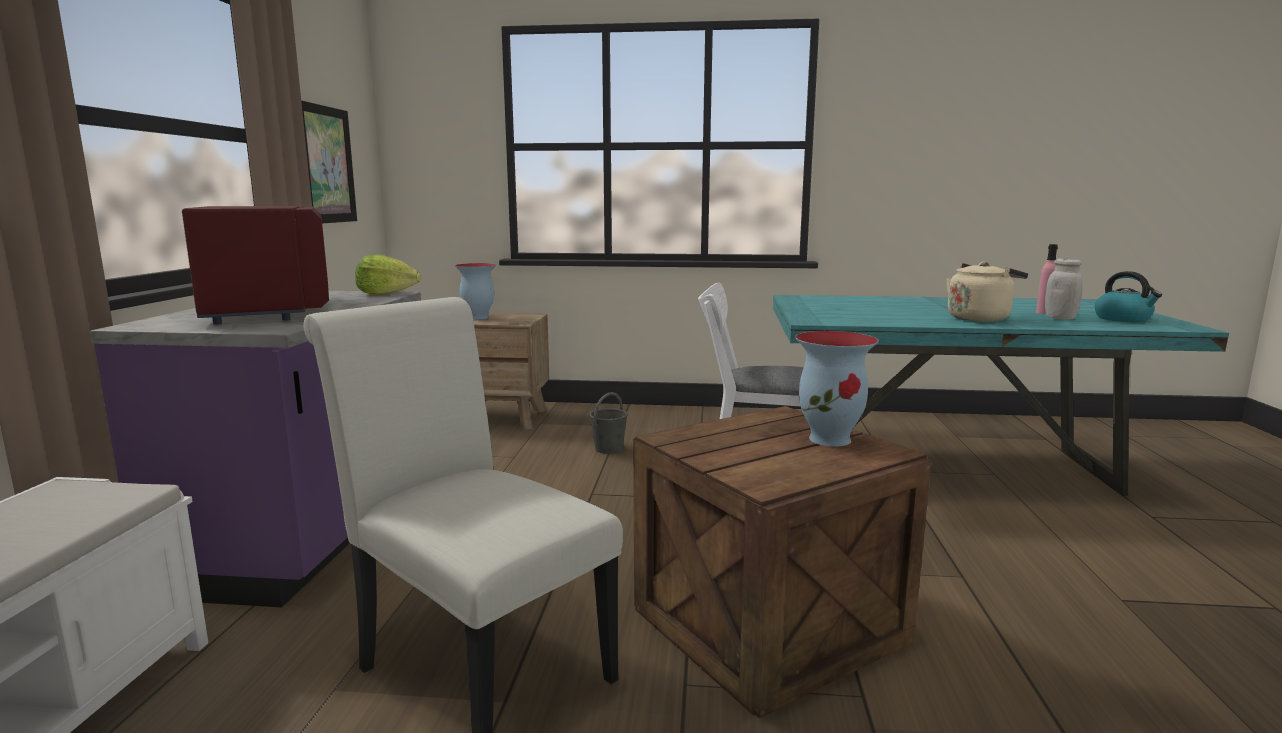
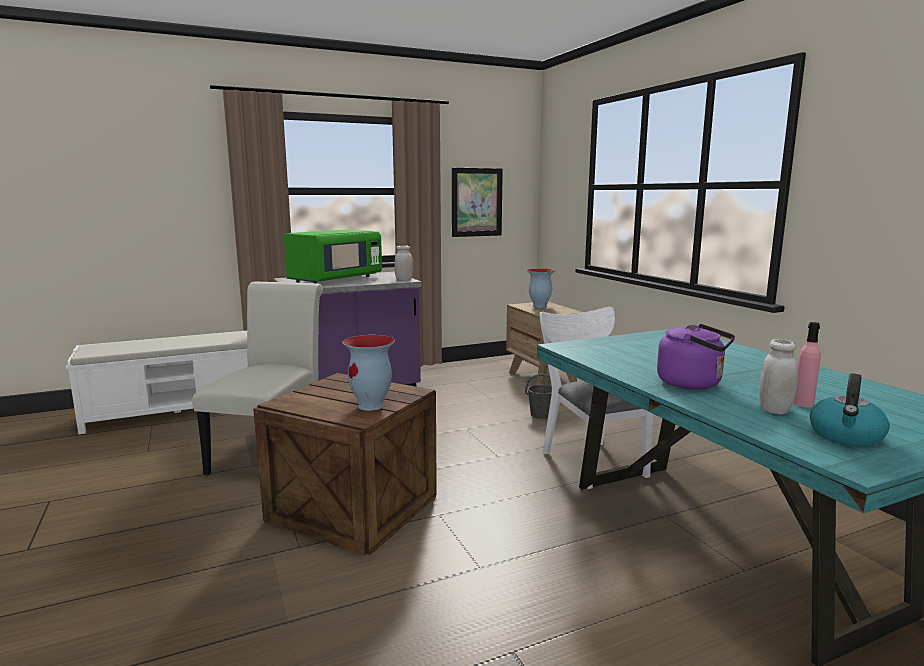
camera: 60 degrees right, 0 degrees up
red microwave [182,206,329,325] -> green microwave [284,230,382,283]
lettuce [355,254,421,295] -> white jar [394,246,413,281]
beige kettle [946,261,1028,322] -> purple kettle [657,324,735,390]

